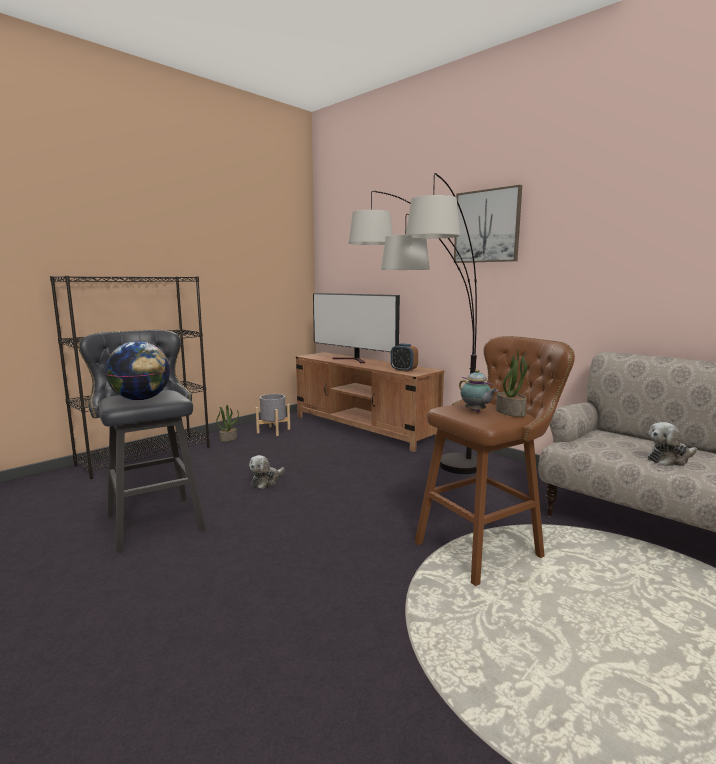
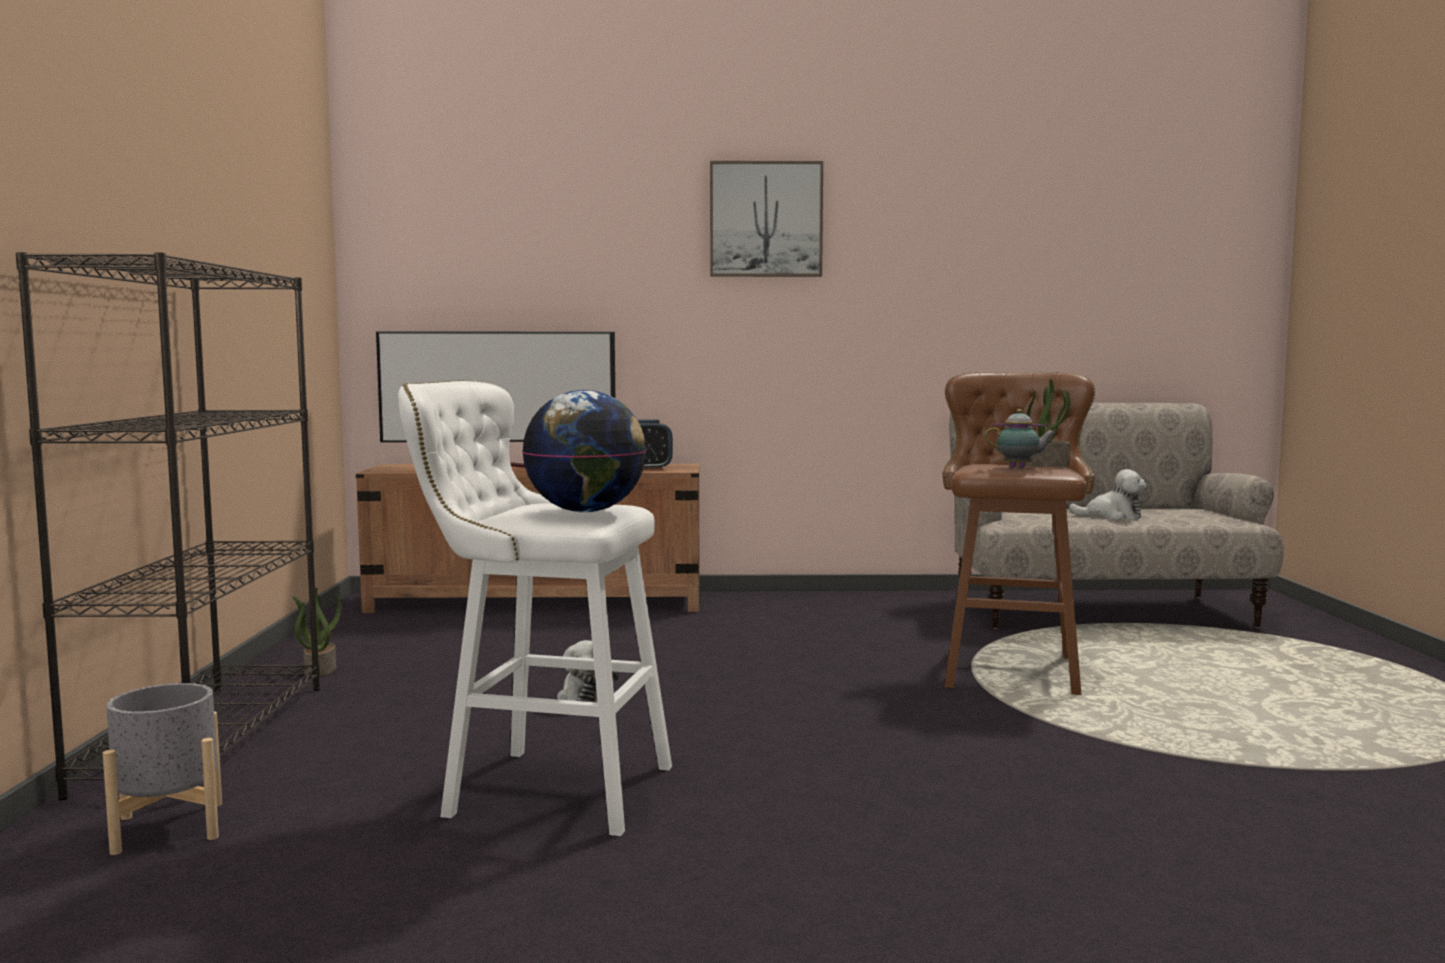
camera: 45 degrees left, 5 degrees down
black stool [78,329,206,553] -> white stool [398,380,672,836]
grey planter [256,394,290,436] -> grey planter moved to [103,683,222,855]
floor lamp [349,173,477,474] -> none
plush toy [647,422,697,466] -> plush toy turned 105 degrees counterclockwise [1069,469,1147,520]

